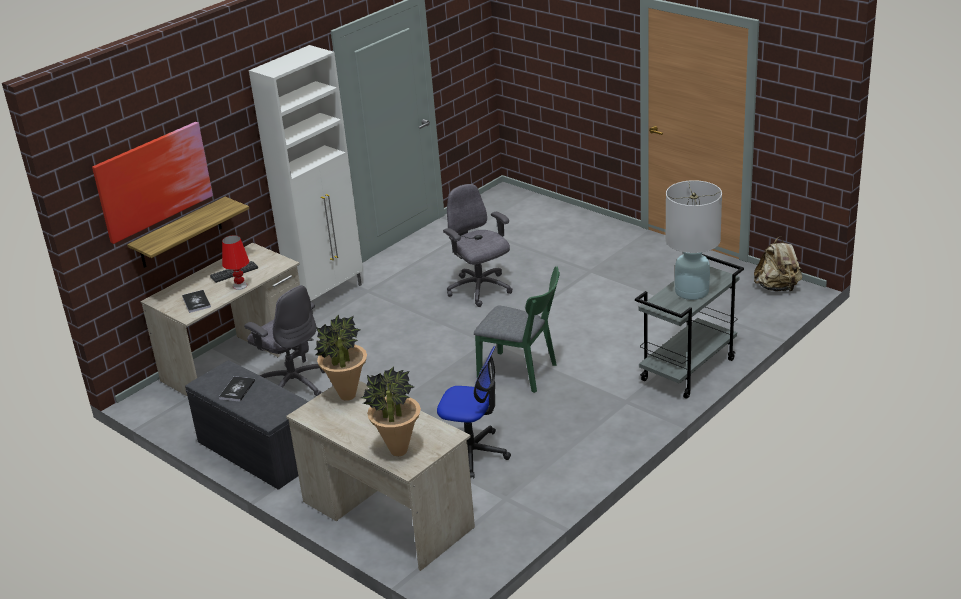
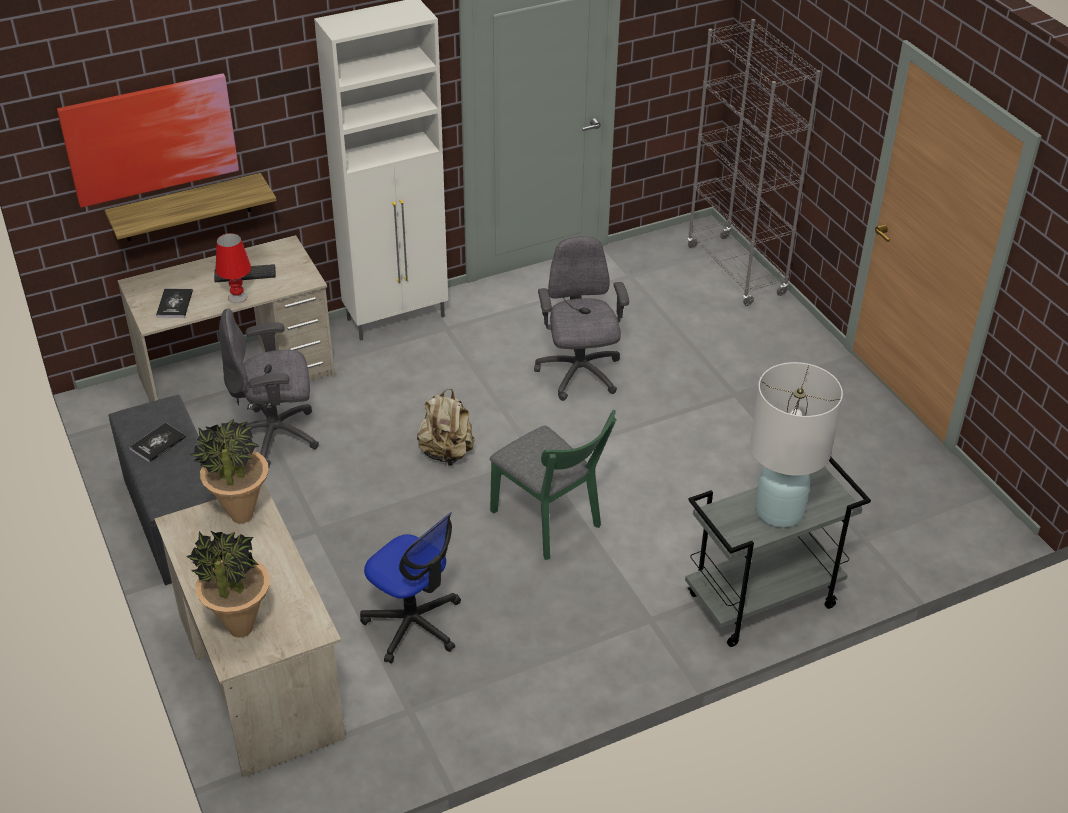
camera: 20 degrees right, 10 degrees up
grey office chair [244,285,325,396] -> grey office chair turned 105 degrees clockwise [219,308,319,468]
beige backpack [754,236,802,291] -> beige backpack moved to [417,389,475,466]
none -> grey bookcase [687,19,821,306]

